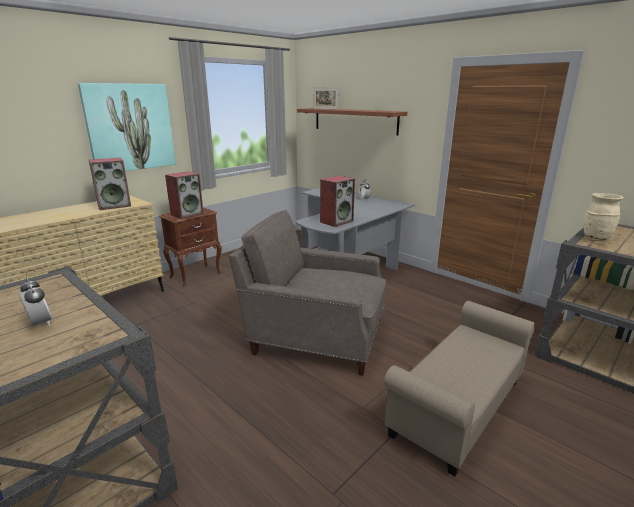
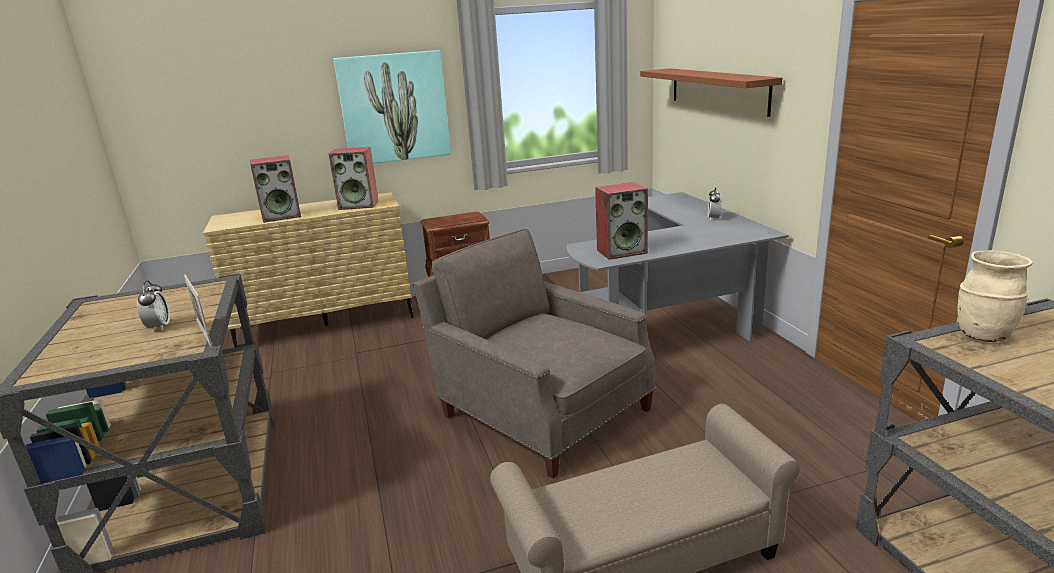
camera: 30 degrees right, 0 degrees up
speaker [165,171,203,219] -> speaker moved to [250,155,301,223]
picture frame [313,88,339,109] -> picture frame moved to [184,275,212,347]

